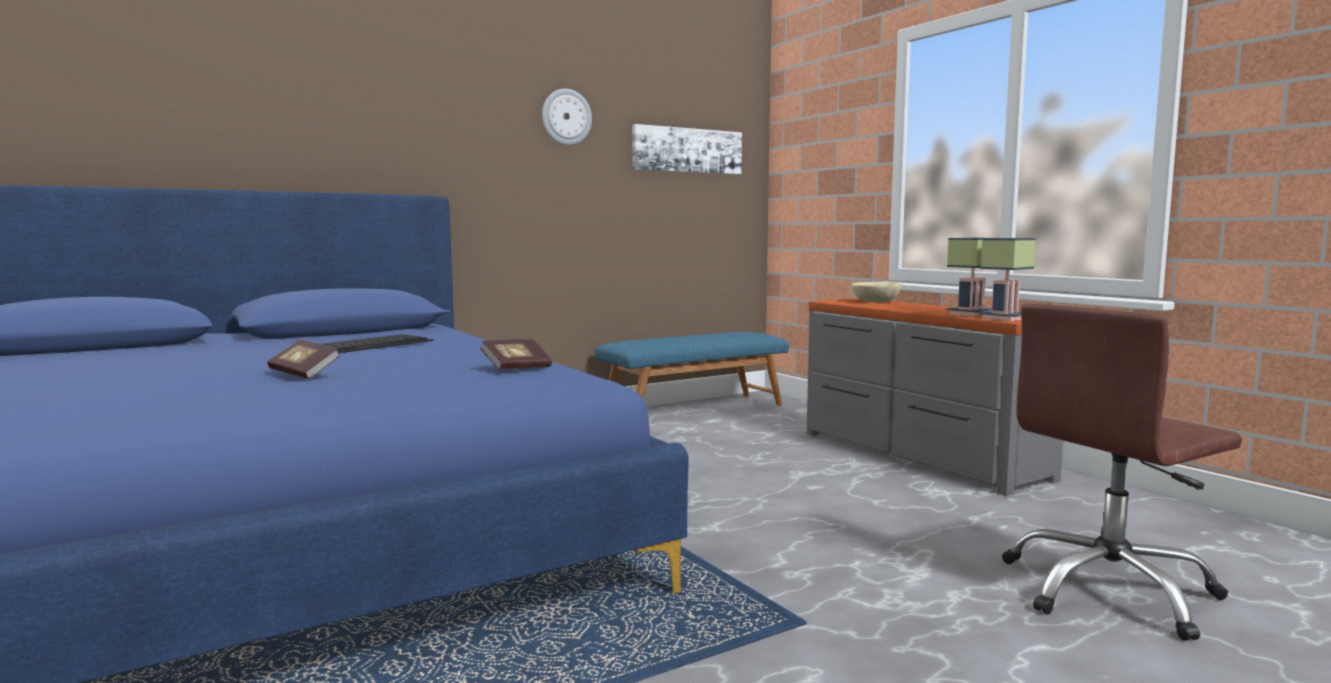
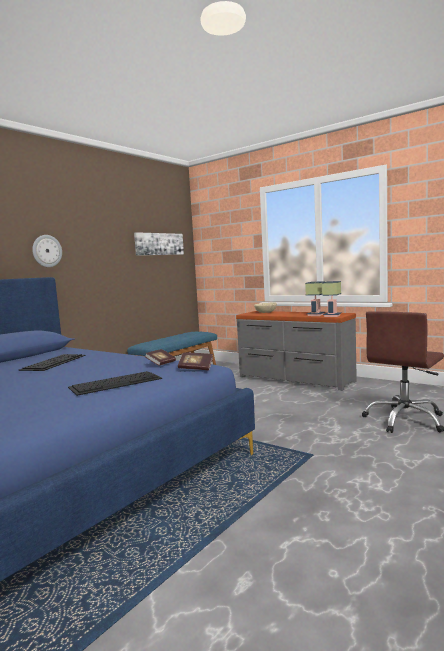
camera: 20 degrees left, 0 degrees up
book [267,340,340,379] -> book moved to [178,352,213,370]
wall clock [542,89,592,145] -> wall clock moved to [32,235,62,267]
none -> keyboard [68,371,162,396]

